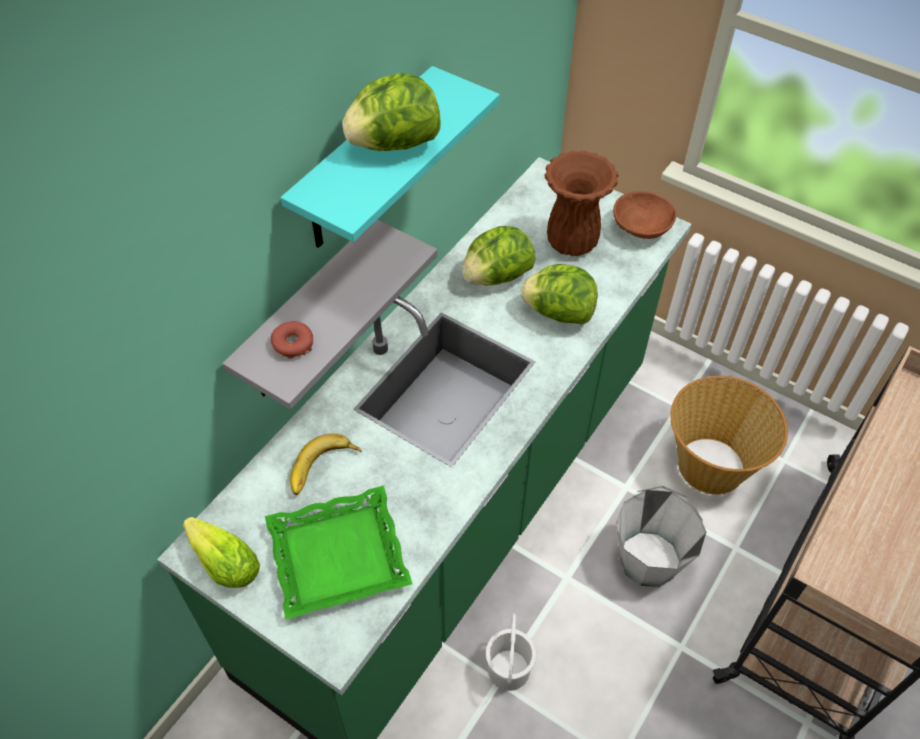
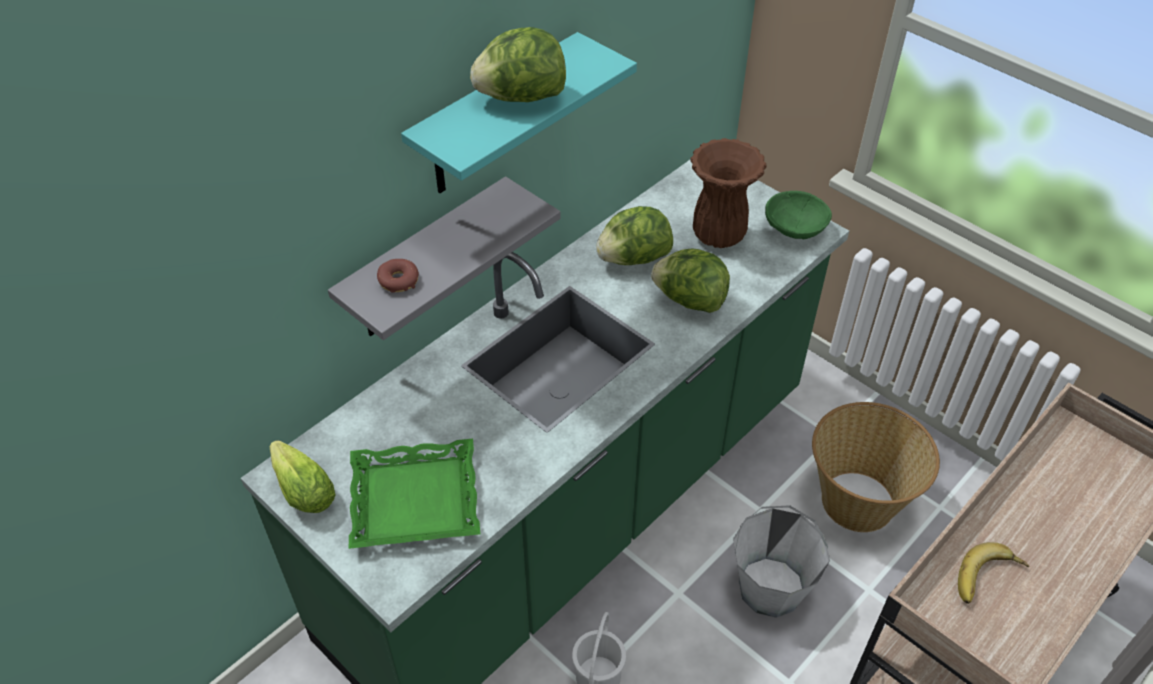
camera: 10 degrees right, 5 degrees down
banana [290,433,362,495] -> banana moved to [958,542,1029,604]
brown bowl [613,191,676,239] -> green bowl [765,191,832,239]

